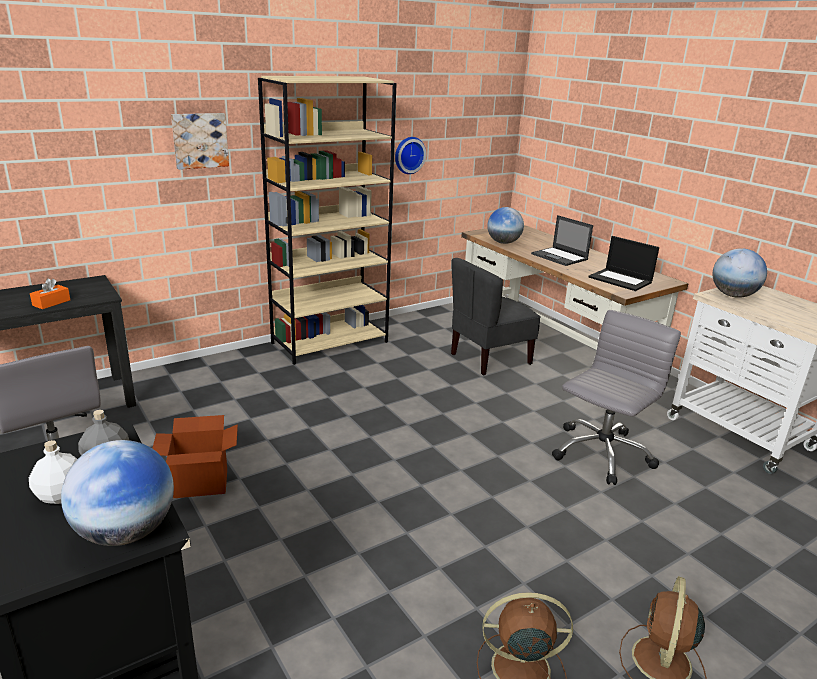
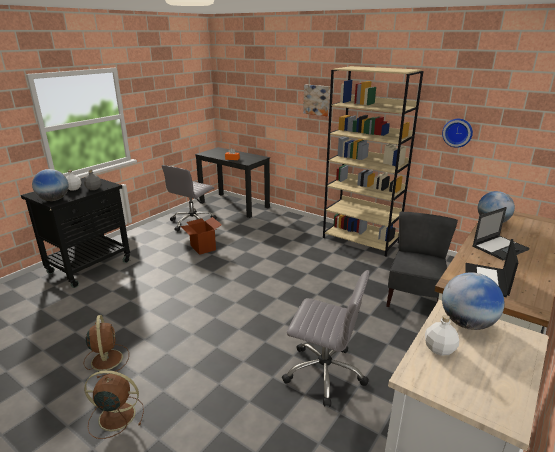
camera: 70 degrees right, 0 degrees up
grey chair [451,258,540,375] -> grey chair turned 75 degrees clockwise [386,212,458,307]
laptop [531,215,593,266] -> laptop turned 150 degrees counterclockwise [472,207,530,261]
none -> white bottle [425,315,459,355]

